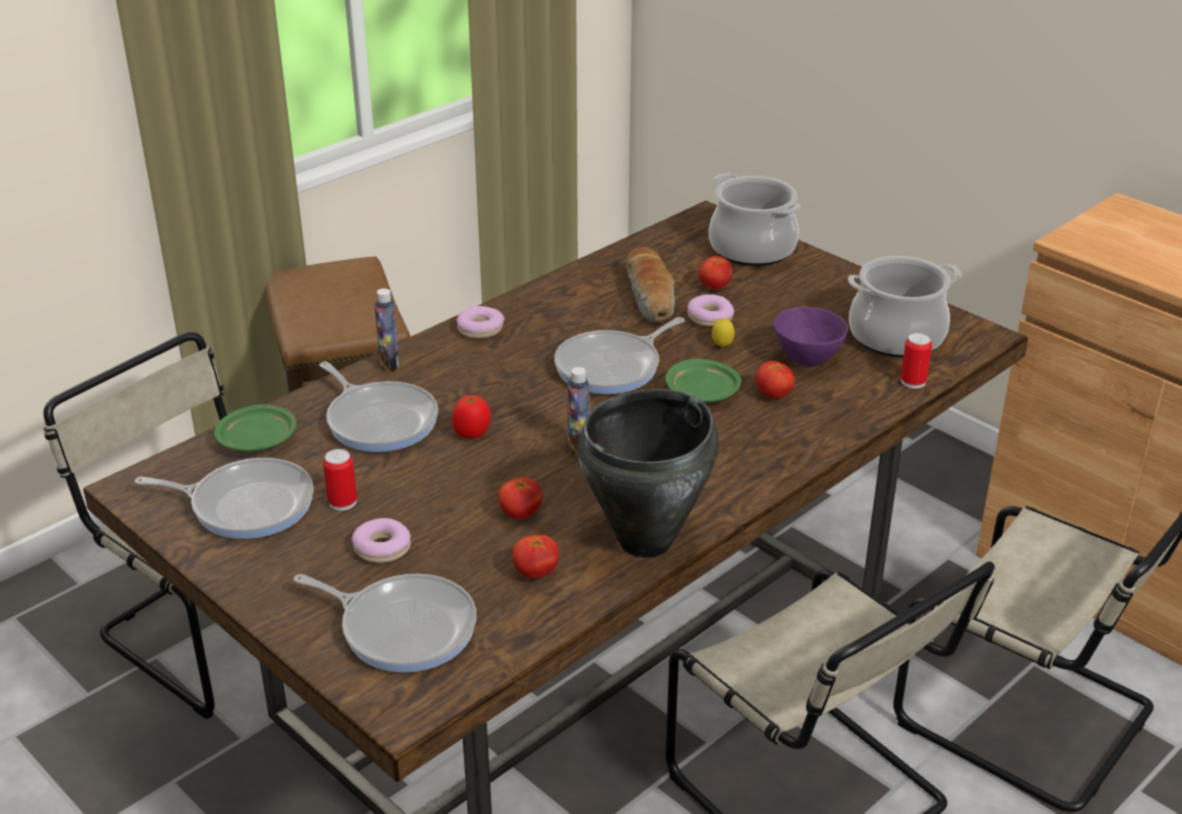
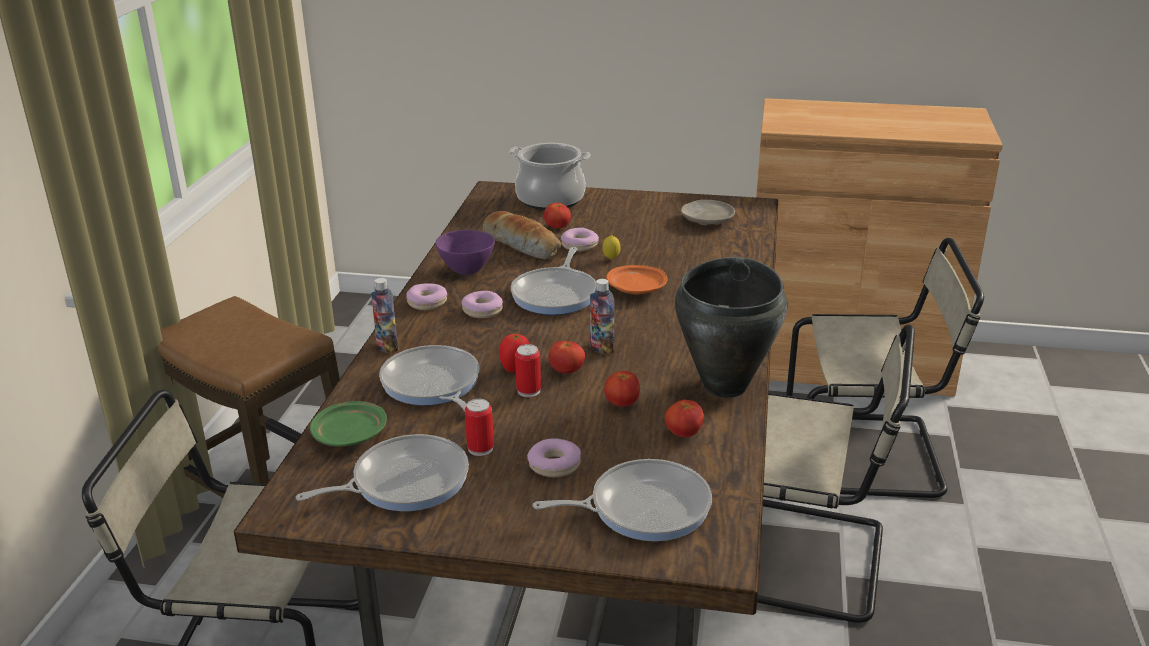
camera: 35 degrees left, 5 degrees down
frying pan [320,361,438,452] -> frying pan turned 135 degrees counterclockwise [379,345,479,412]
green plate [665,359,741,403] -> orange plate [606,265,668,294]
tomato [755,361,795,398] -> tomato moved to [548,341,585,374]
purple bowl [774,307,848,367] -> purple bowl moved to [436,230,495,275]
cooking pot [848,256,961,357] -> beige plate [681,200,735,225]
can [901,333,932,388] -> can moved to [515,344,541,397]
none -> donut [461,291,503,318]

